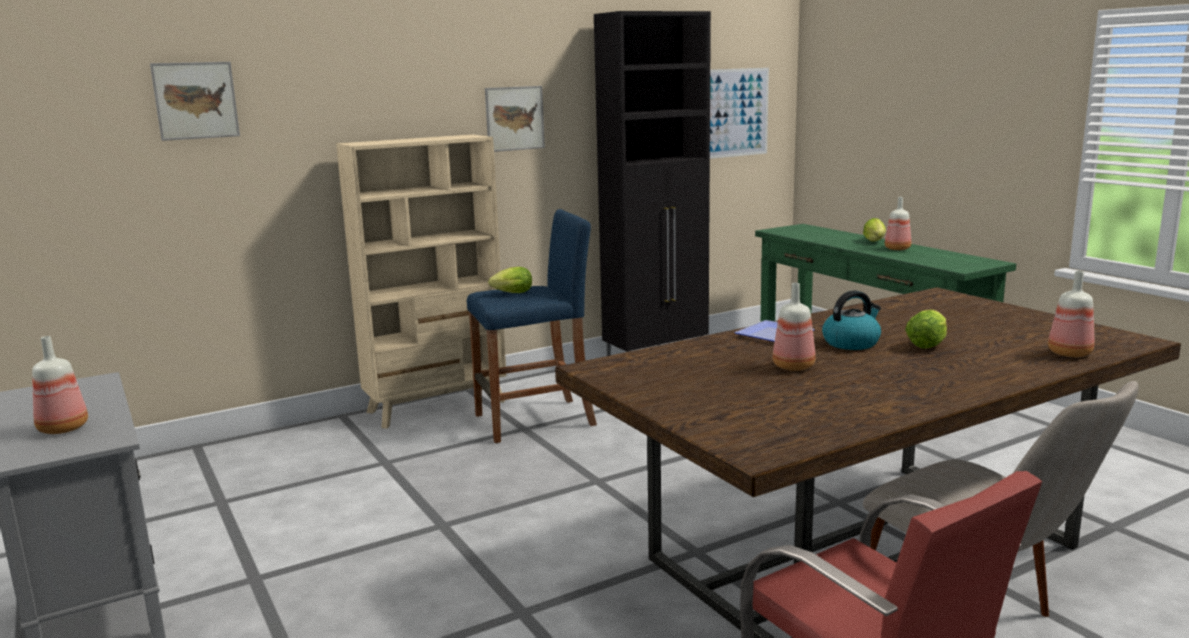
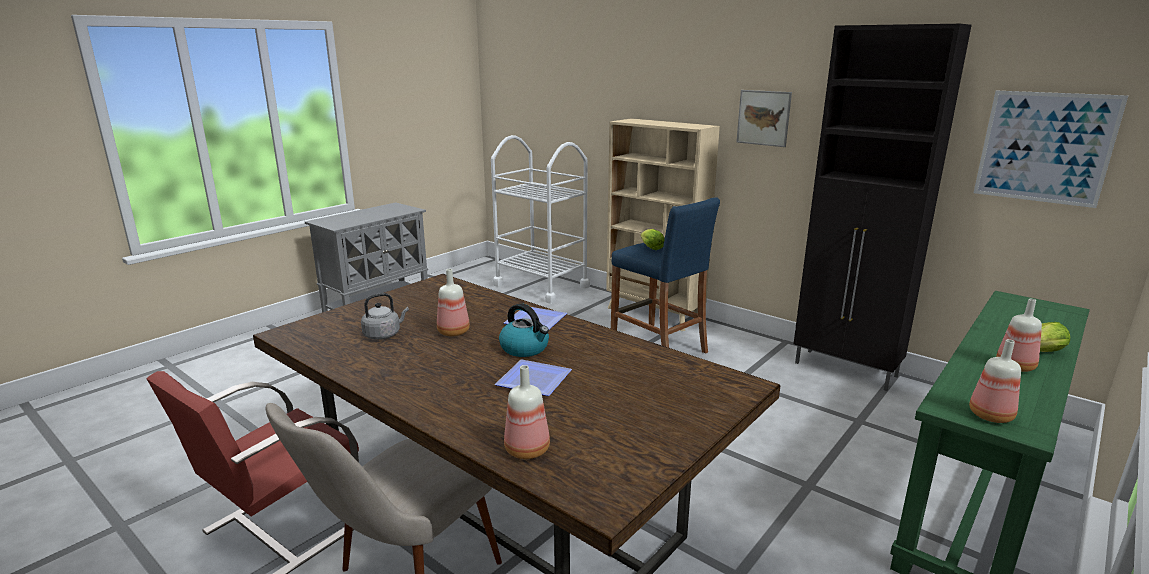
camera: 70 degrees right, 5 degrees up
bottle [32,336,88,434] -> bottle moved to [969,339,1021,423]
picture [150,62,240,141] -> none
lettuce [905,310,947,349] -> plate [495,360,572,396]
none -> grey kettle [361,293,409,340]
none -> white cart [491,135,590,304]

